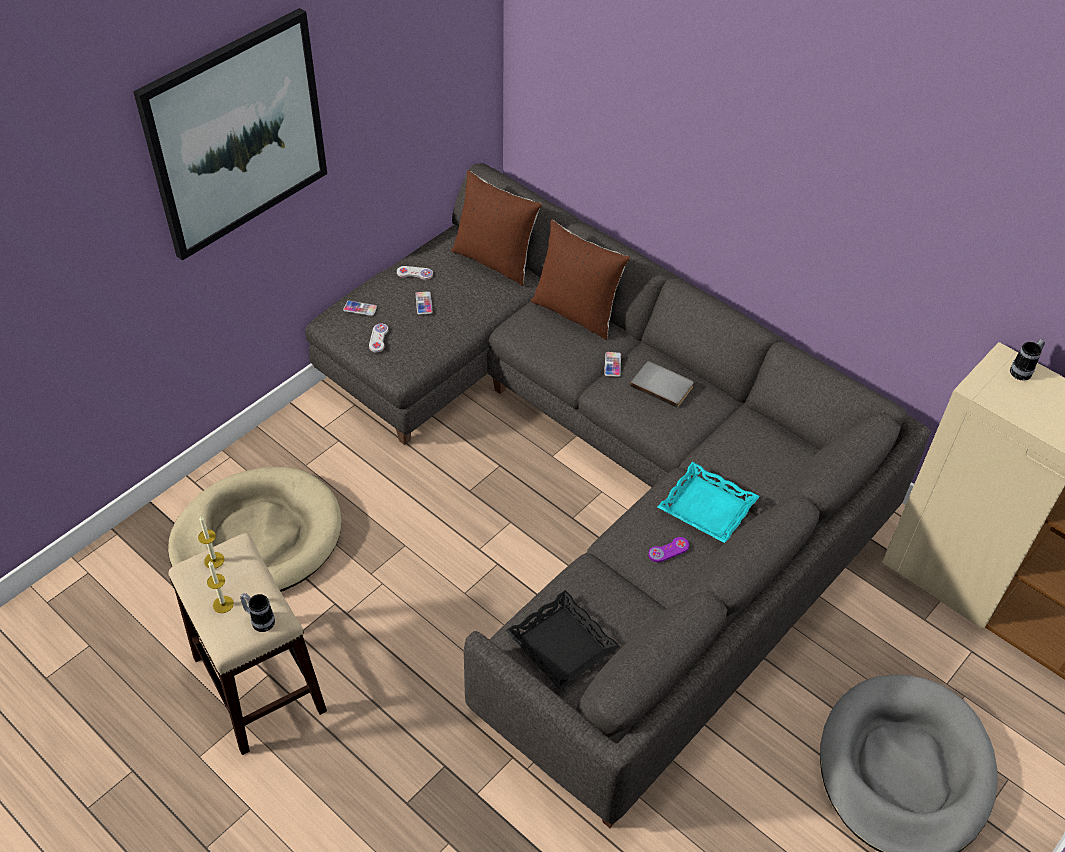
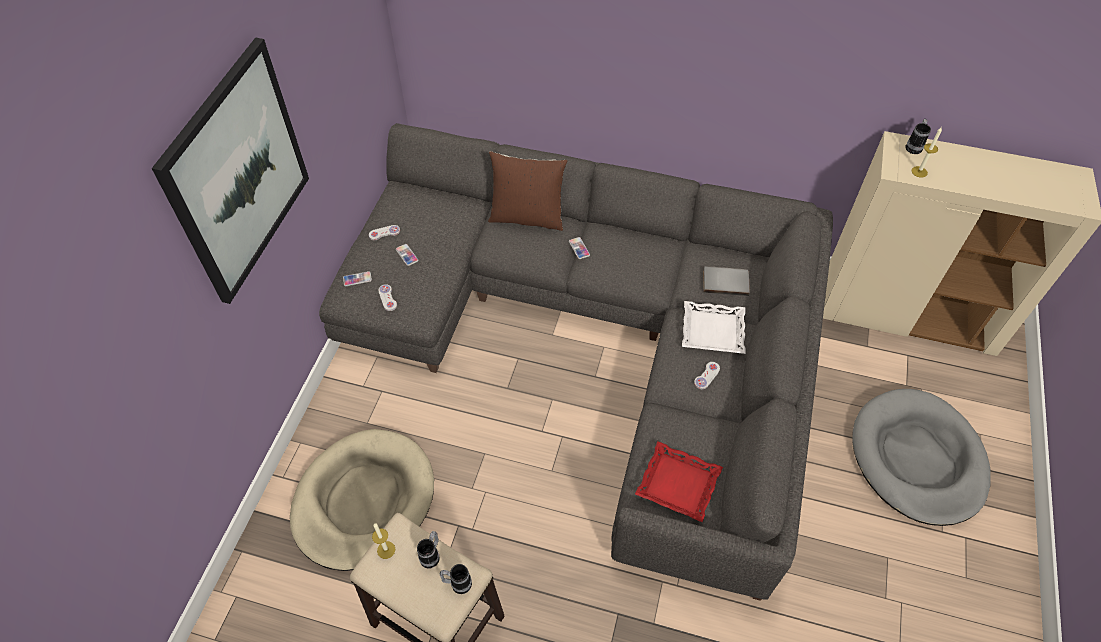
camera: 25 degrees left, 5 degrees up
candle [207,561,234,613] -> candle moved to [912,127,942,178]
brown pillow [451,170,542,285] -> none
black tray [506,590,620,690] -> red tray [635,441,723,522]
grey book [630,361,694,408] -> grey book moved to [703,266,750,296]
purple game controller [648,537,689,562] -> white game controller [694,362,720,389]
turquoise tray [658,462,760,543] -> white tray [682,301,746,354]
none -> mug [417,531,440,568]

